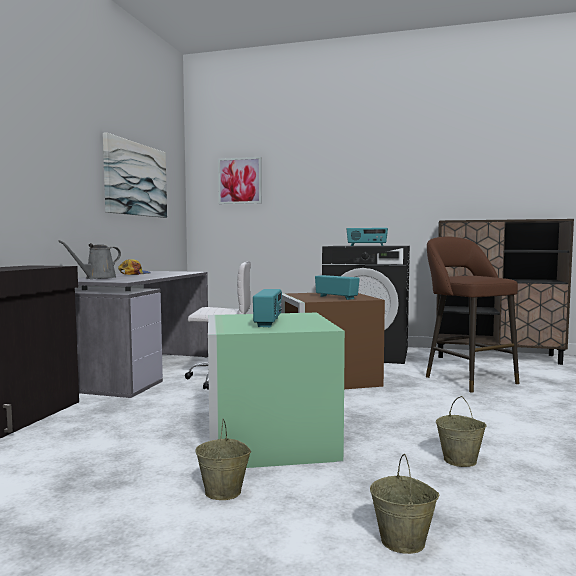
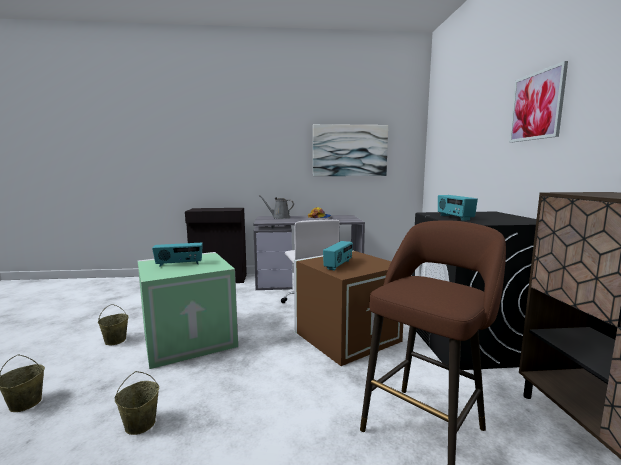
camera: 70 degrees right, 5 degrees up
picture [218,157,262,204] -> picture moved to [509,61,568,143]

